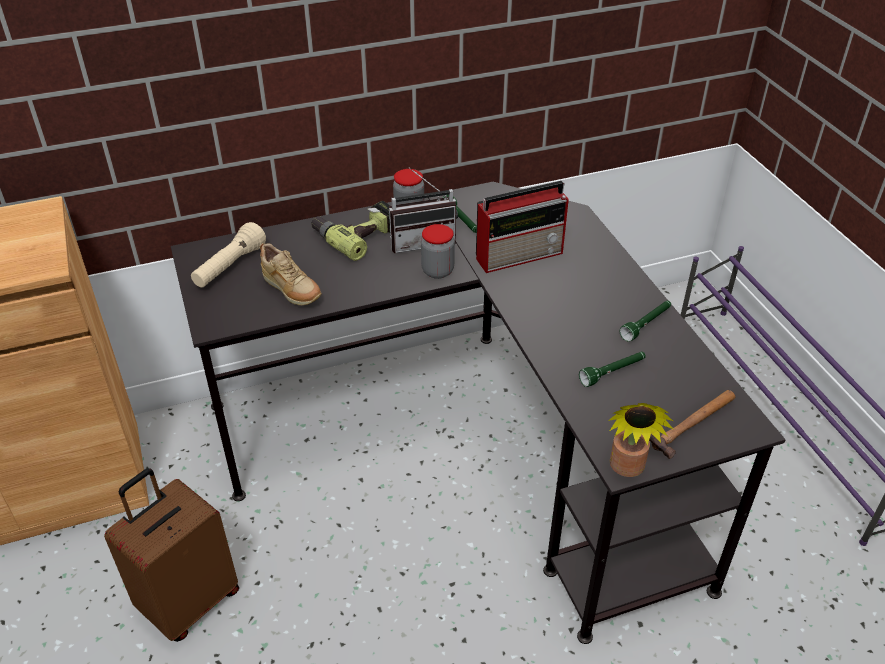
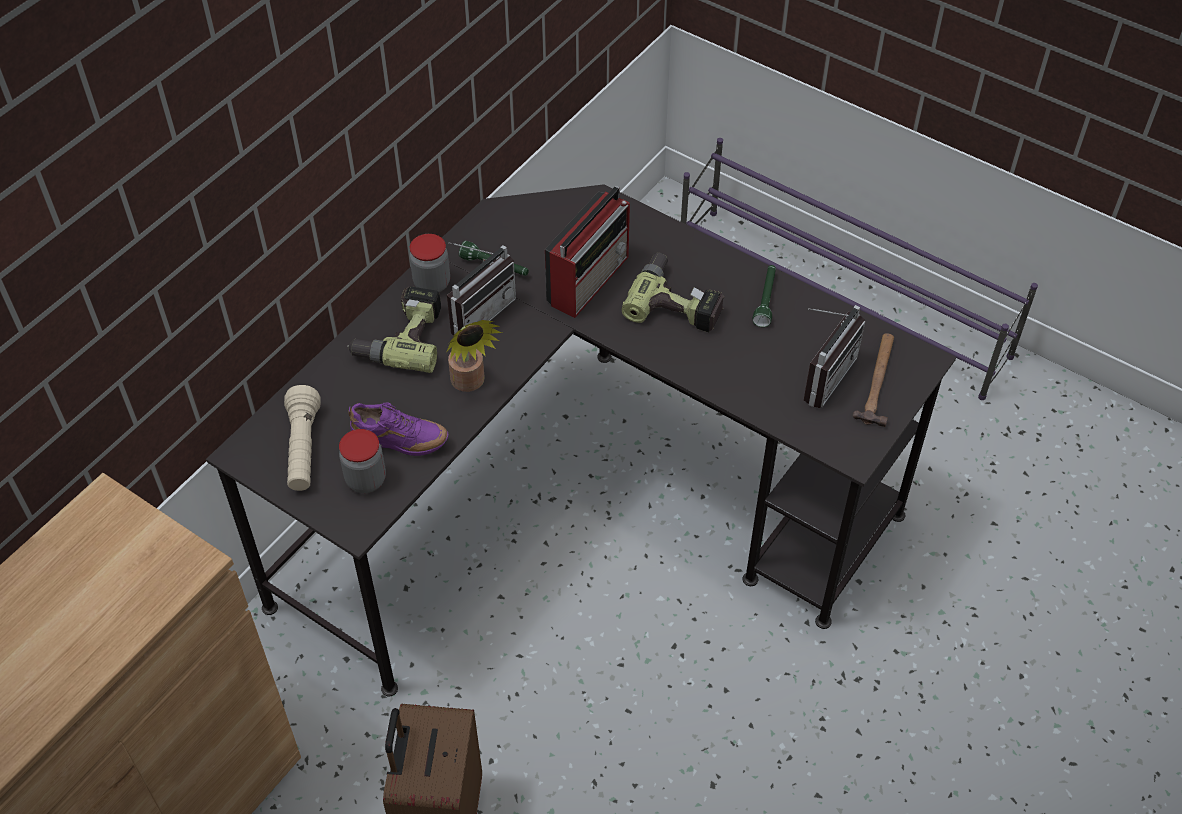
camera: 35 degrees left, 10 degrees up
beige shoe [260,243,322,305] -> purple shoe [348,403,448,456]
jar [421,224,455,279] -> jar moved to [339,429,386,493]
green flashlight [579,352,646,387] -> none
potted plant [608,403,673,477] -> potted plant moved to [447,320,502,392]
none -> power drill [621,253,724,332]
none -> radio [804,305,865,408]

